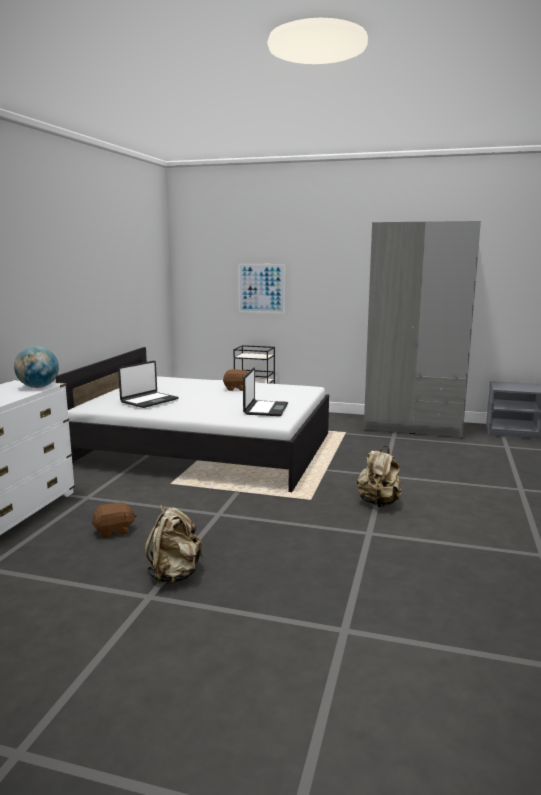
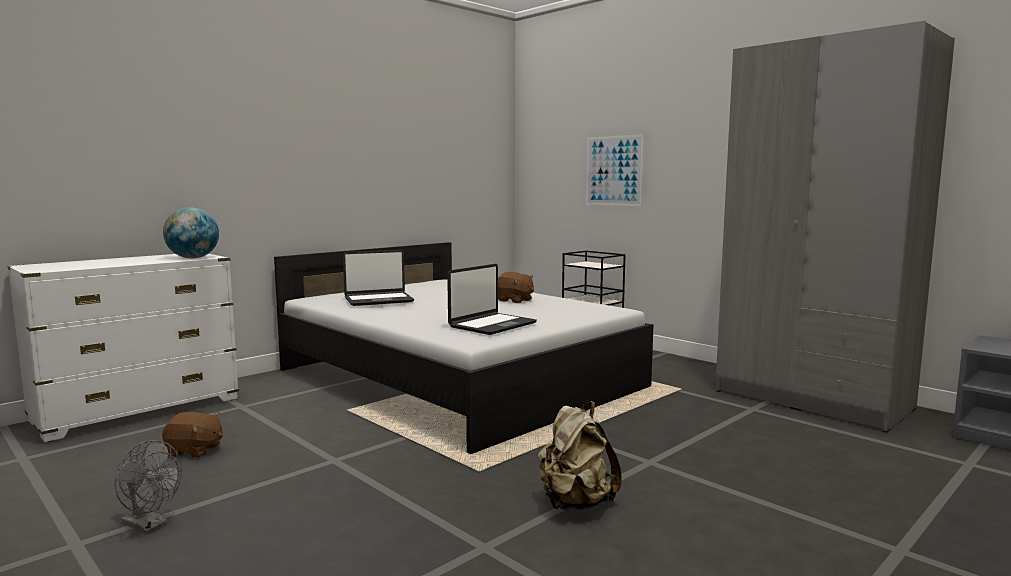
camera: 30 degrees right, 5 degrees down
beige backpack [145,504,203,585] -> grey fan [114,440,182,533]

